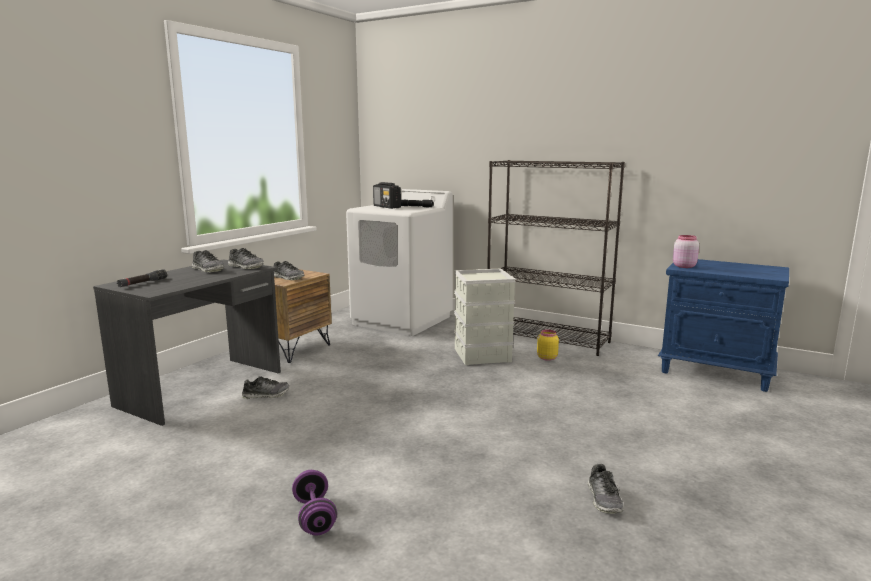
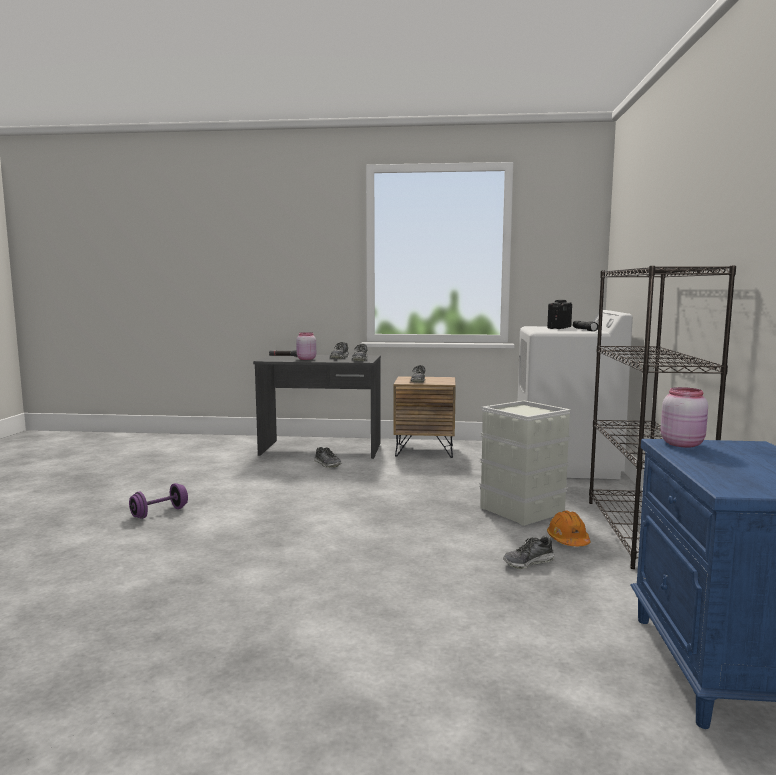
camera: 65 degrees right, 5 degrees down
yellow jar [537,329,559,361] -> orange hard hat [547,511,591,546]
shoe [587,464,623,514] -> shoe moved to [503,536,554,569]
none -> pink jar [296,332,316,360]

